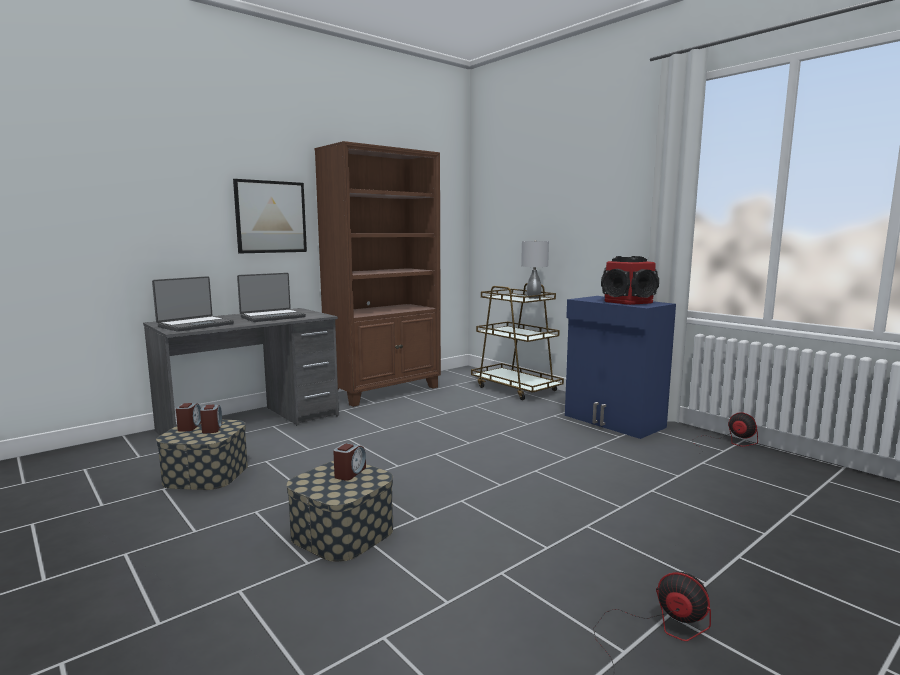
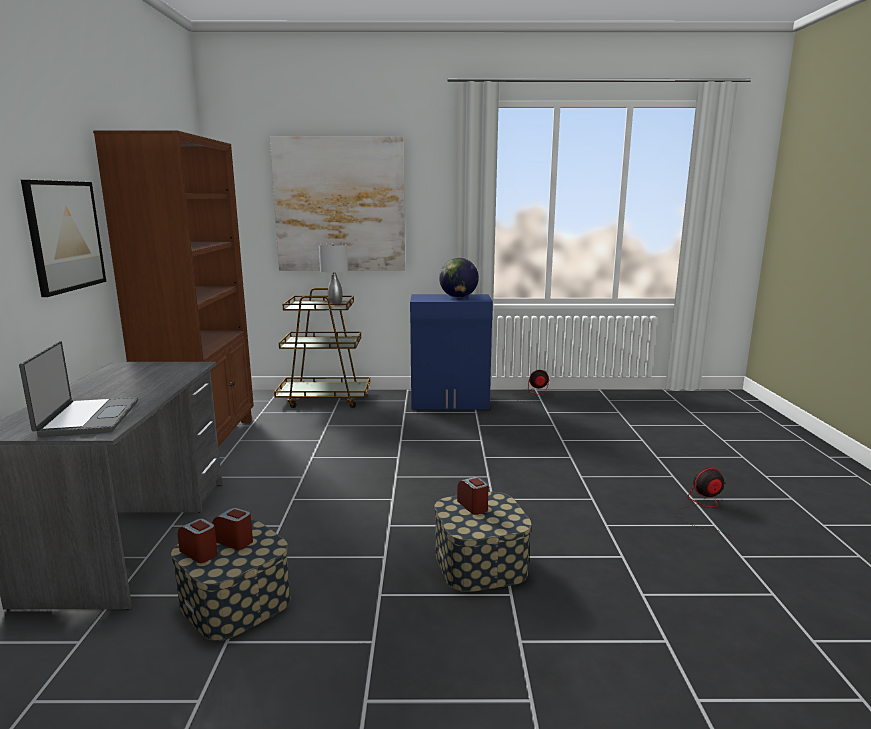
camera: 50 degrees left, 5 degrees up
laptop [237,273,306,322] -> none
speaker [601,256,659,305] -> globe [439,258,479,298]
none -> picture [270,136,405,271]

